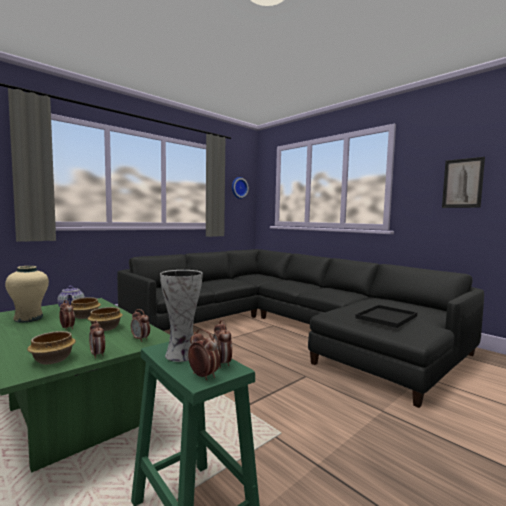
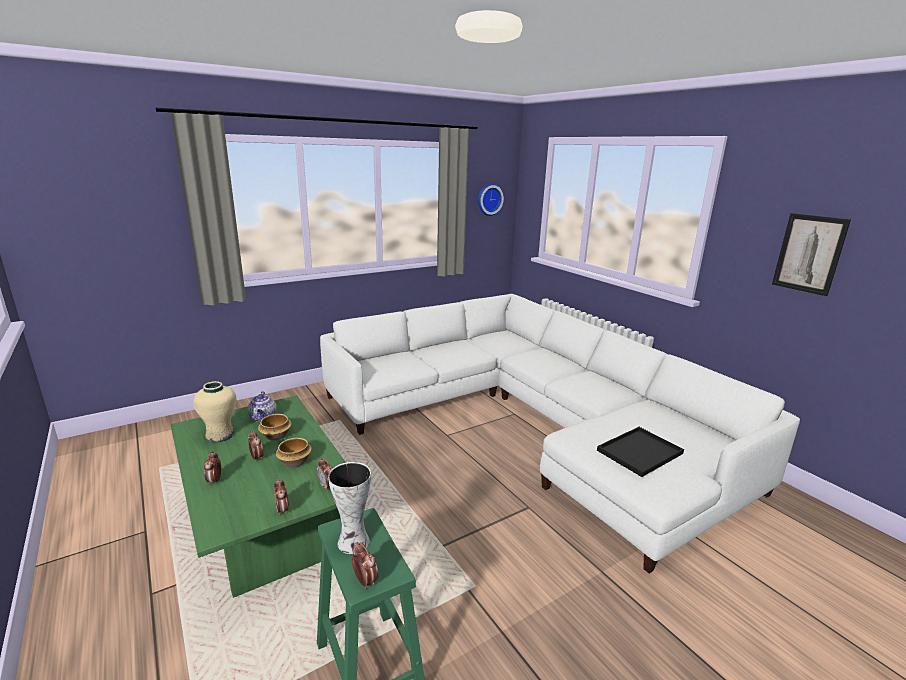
camera: 10 degrees right, 15 degrees up
bowl [27,331,76,364] -> none
black sofa [117,249,484,408] -> white sofa [320,294,800,573]
alarm clock [213,320,232,368] -> alarm clock moved to [204,451,221,486]

